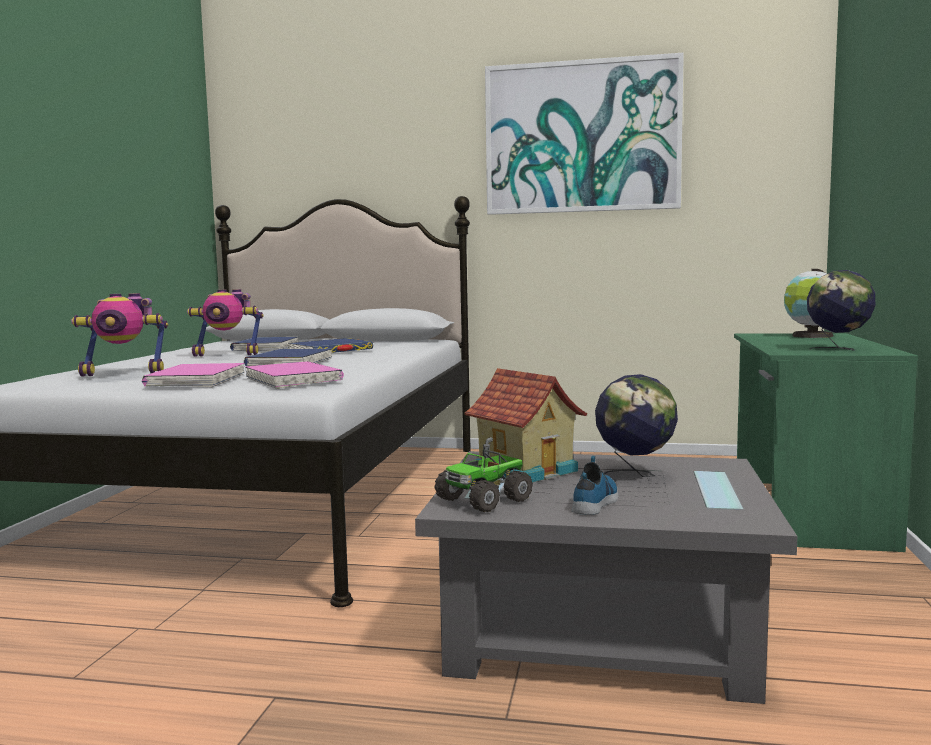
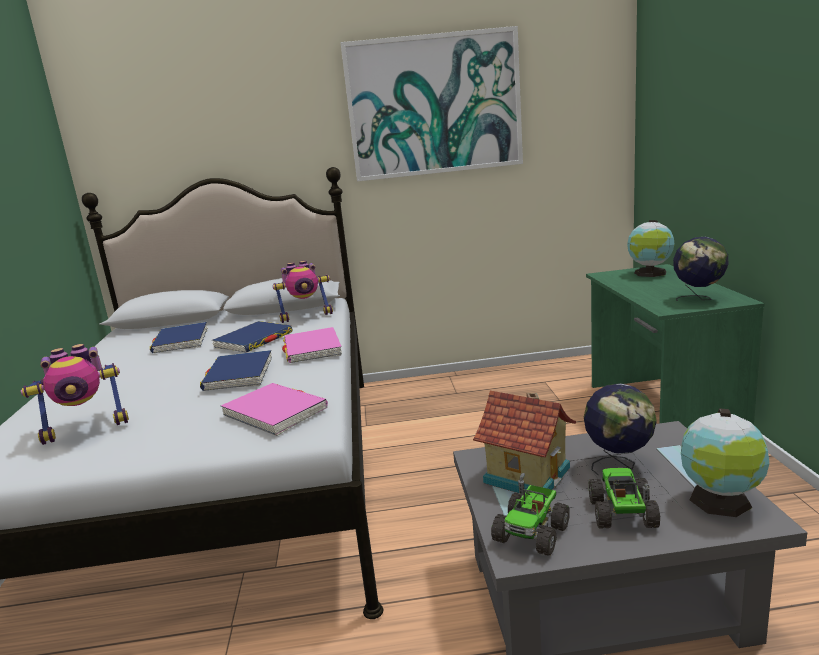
camera: 15 degrees left, 10 degrees up
pink book [142,363,245,387] -> pink book moved to [282,327,342,363]
toy robot [187,289,263,357] -> toy robot moved to [273,261,333,323]
shoe [572,456,619,515] -> toy truck [589,468,660,529]
none -> globe [681,409,770,517]

